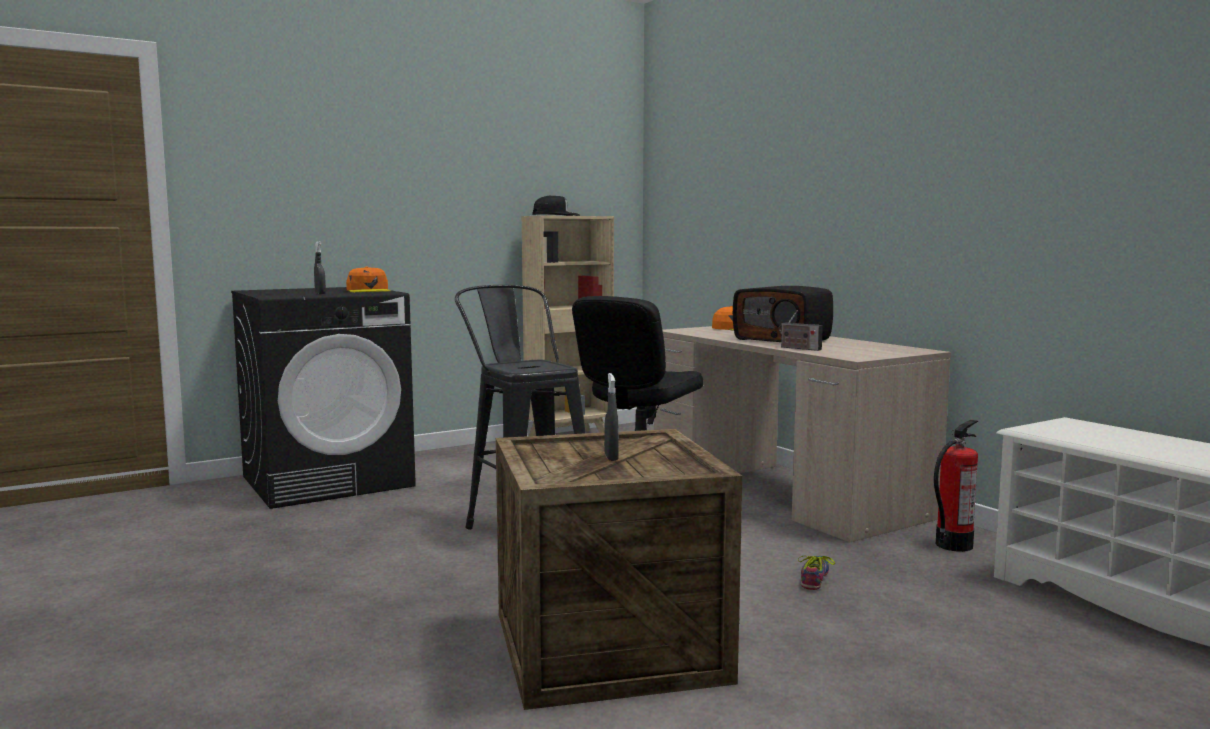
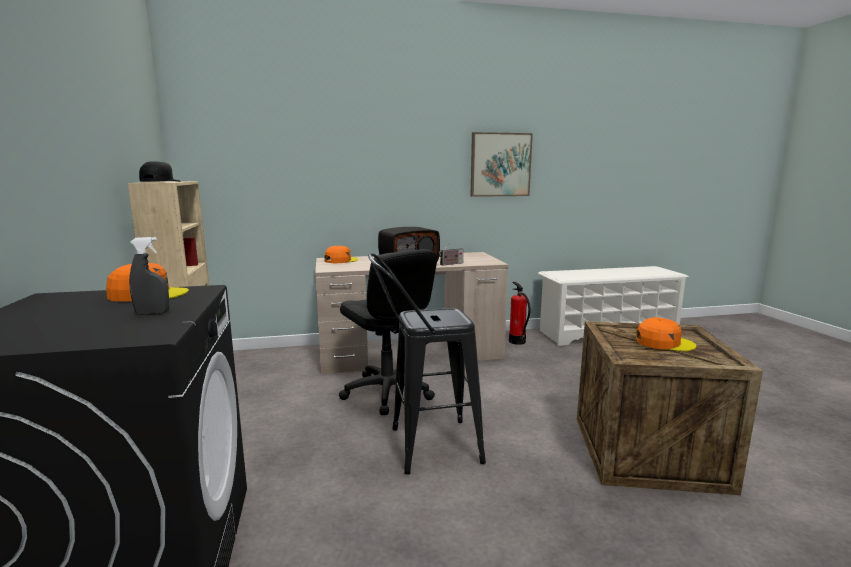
camera: 70 degrees left, 5 degrees up
grey spray bottle [604,373,619,461] -> orange cap [636,318,696,351]
shoe [798,555,835,590] -> none
none -> picture [471,132,533,197]

